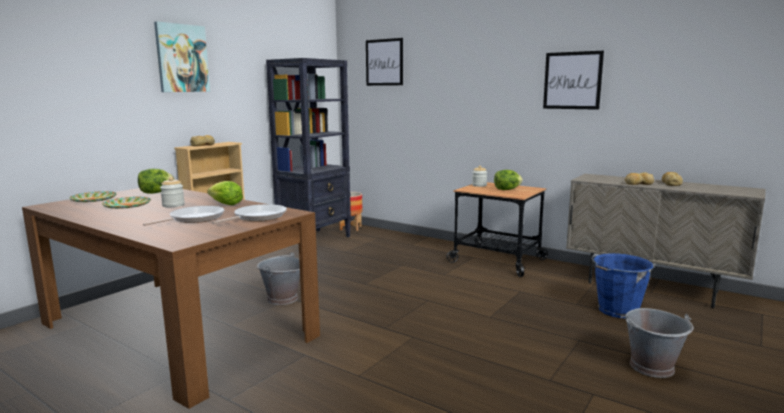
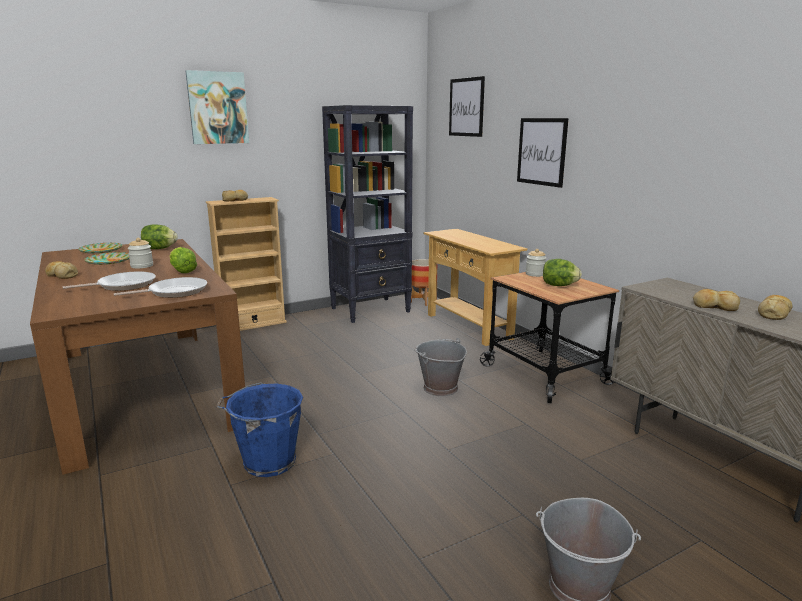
camera: 25 degrees right, 5 degrees up
grey bucket [257,253,300,305] -> grey bucket moved to [415,338,467,396]
picture [543,51,604,110] -> picture moved to [517,118,568,188]
blue bucket [591,253,653,318] -> blue bucket moved to [216,382,303,477]
none -> bread [45,261,78,279]
none -> beige console table [424,229,527,346]

